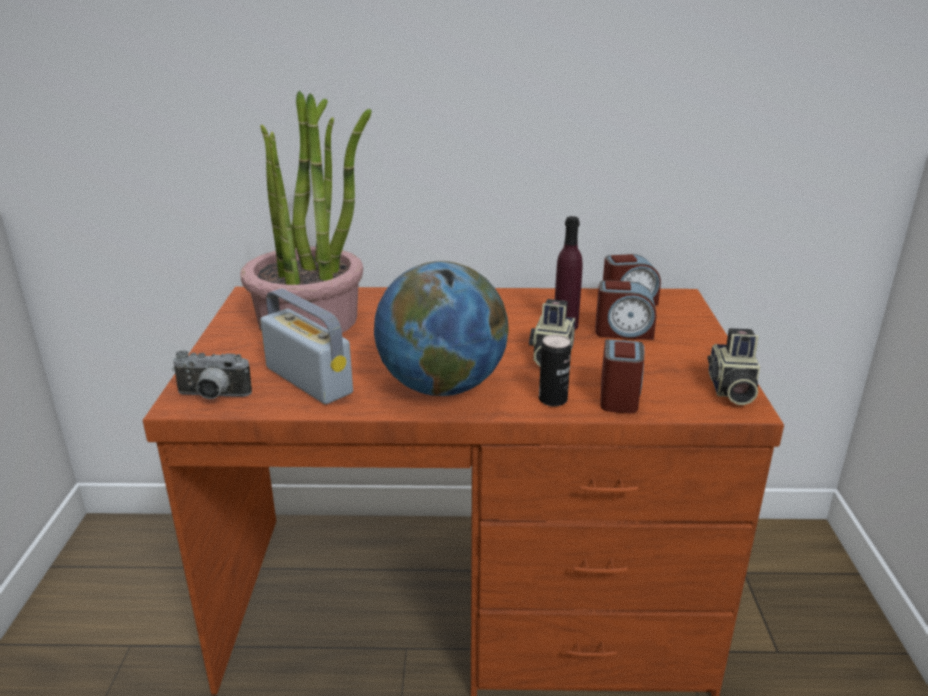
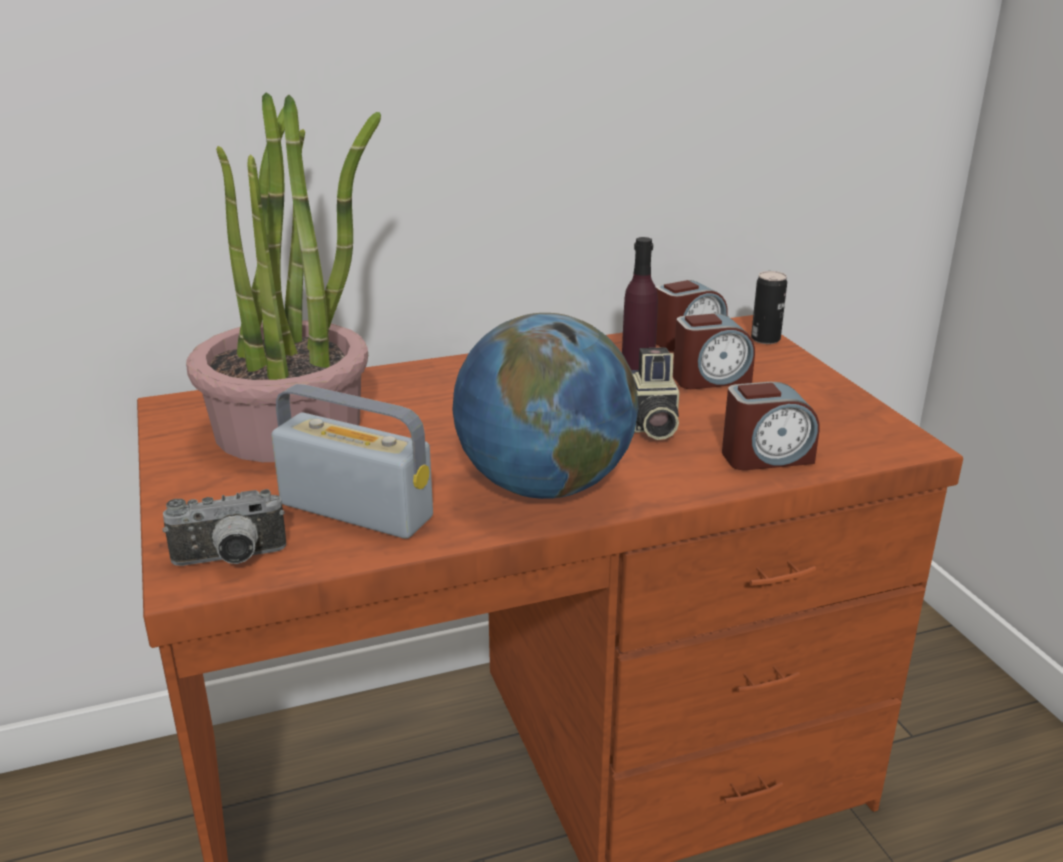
camera: 20 degrees left, 0 degrees up
can [539,335,571,406] -> can moved to [751,271,787,344]
alarm clock [600,339,644,413] -> alarm clock turned 90 degrees clockwise [722,382,819,470]
camera [707,328,760,405] -> none

